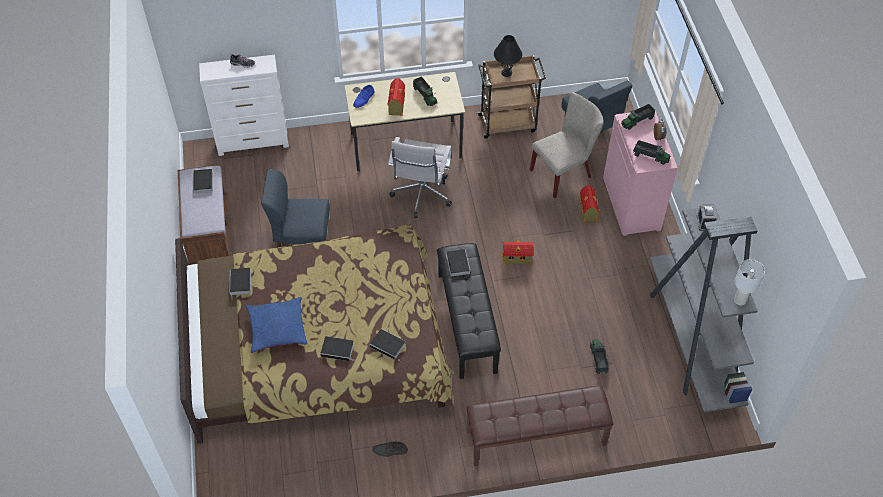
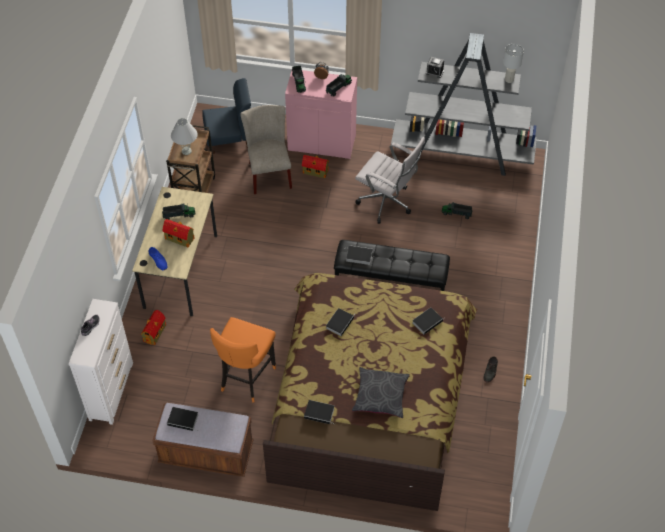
camera: 70 degrees left, 0 degrees up
blue pillow [246,297,307,353] -> grey pillow [352,367,410,418]
blue chair [261,169,330,247] -> orange stool [210,317,276,402]
book [320,336,355,361] -> book moved to [326,308,354,336]
white office chair [388,137,452,218] -> white office chair moved to [355,137,425,224]
brown bench [466,386,613,466] -> none
black table lamp [494,35,522,77] -> white table lamp [171,118,198,155]
toy house [502,240,533,264] -> toy house moved to [141,310,166,345]

